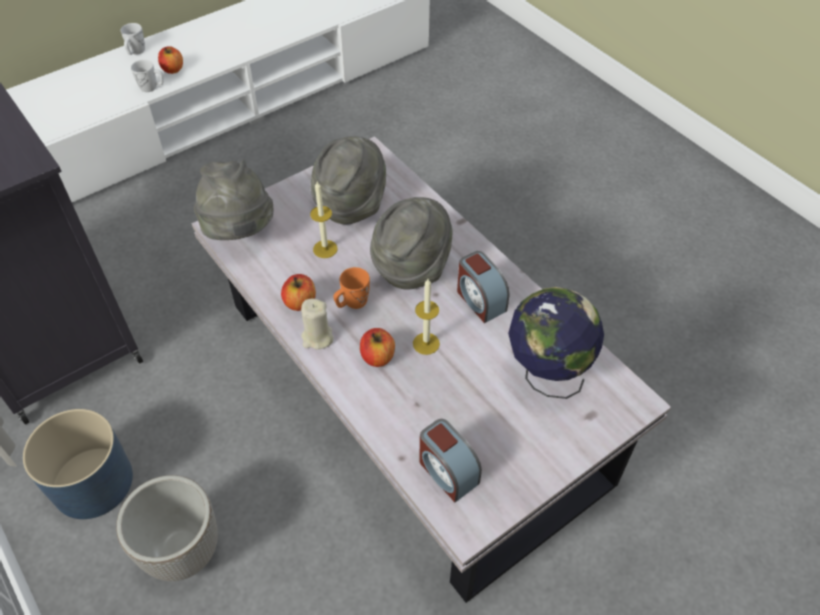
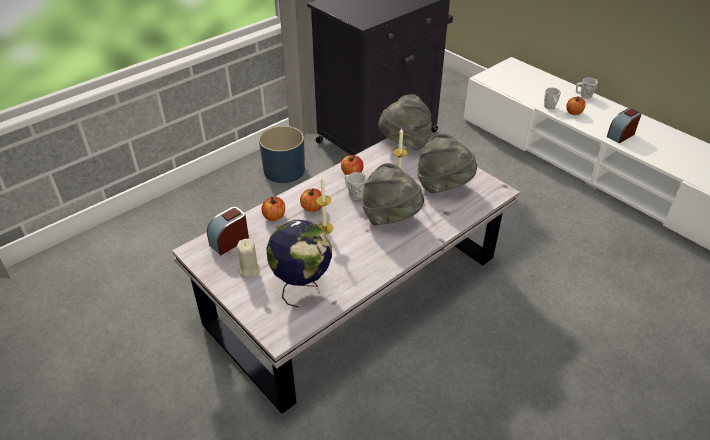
camera: 85 degrees right, 10 degrees down
planter [116,475,218,581] -> none
beige candle [301,298,334,350] -> beige candle moved to [237,239,260,278]
orange mug [333,267,370,309] -> white mug [345,172,366,200]
alarm clock [457,251,509,323] -> alarm clock moved to [607,108,642,144]
none -> apple [262,196,285,221]

